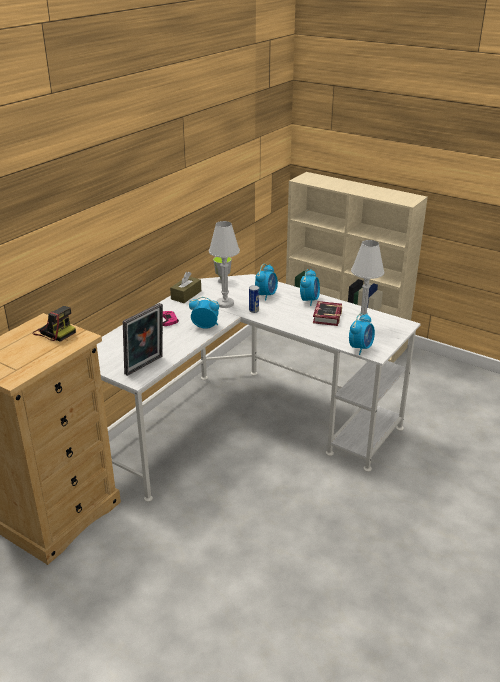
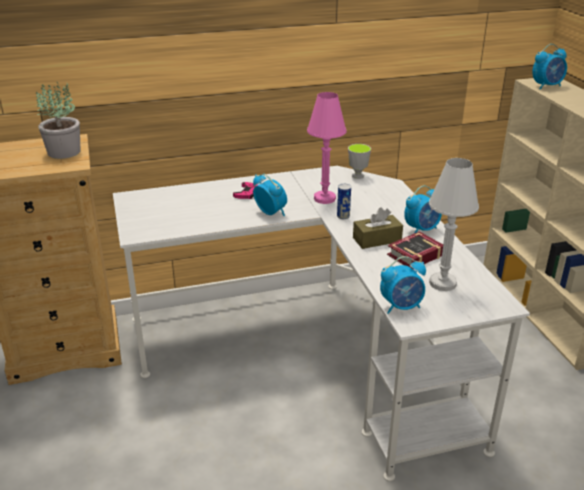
camera: 40 degrees right, 0 degrees up
camera [33,306,76,342] -> potted plant [36,82,81,159]
picture frame [123,303,163,376] -> none
brown tissue box [170,272,201,303] -> brown tissue box moved to [353,207,403,249]
white table lamp [209,221,240,308] -> pink table lamp [307,92,347,204]
alarm clock [255,264,278,301] -> alarm clock moved to [532,44,567,90]

